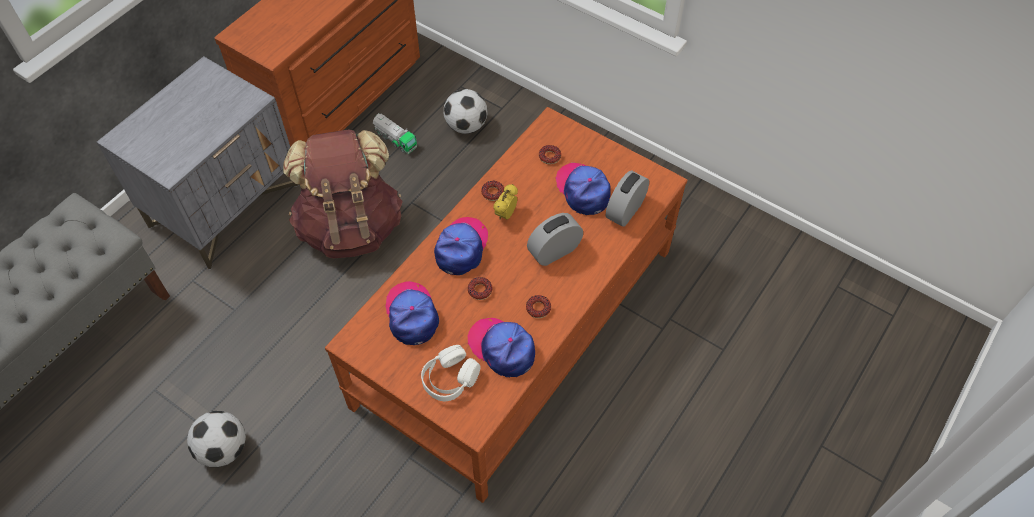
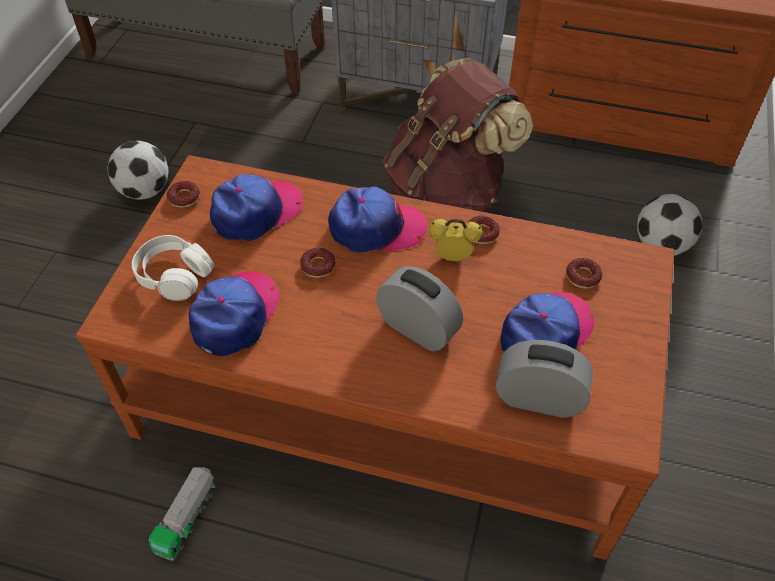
camera: 70 degrees right, 5 degrees down
toy truck [373,113,417,154] -> toy truck moved to [147,467,215,560]
donut [526,295,551,318] -> donut moved to [167,181,200,208]

